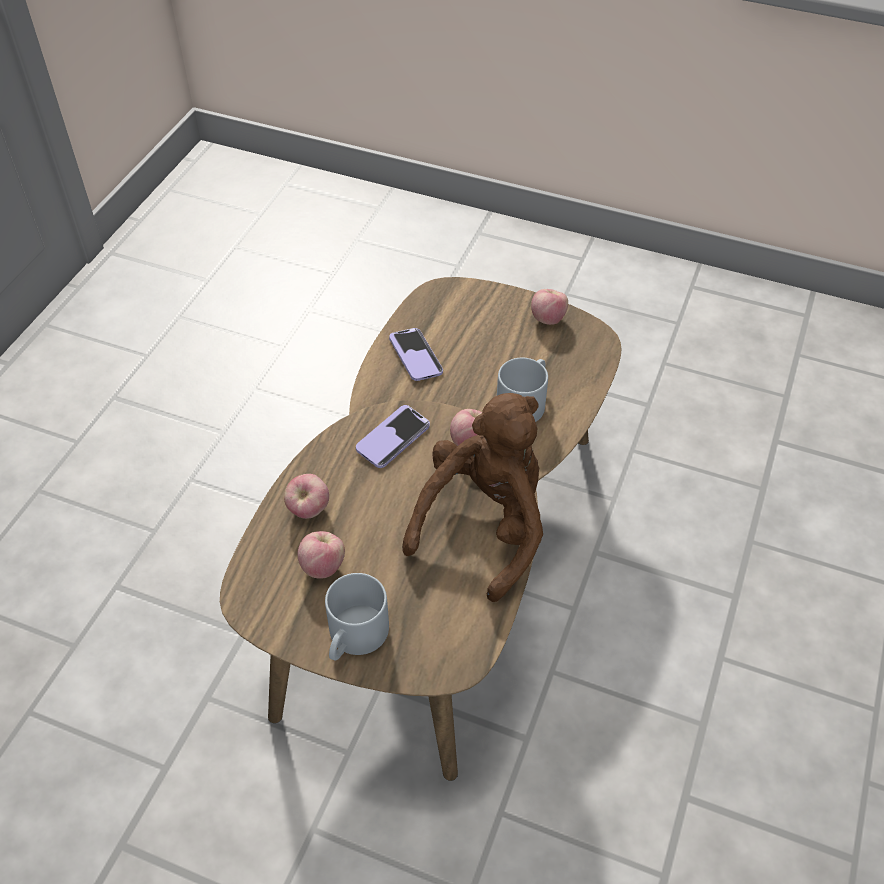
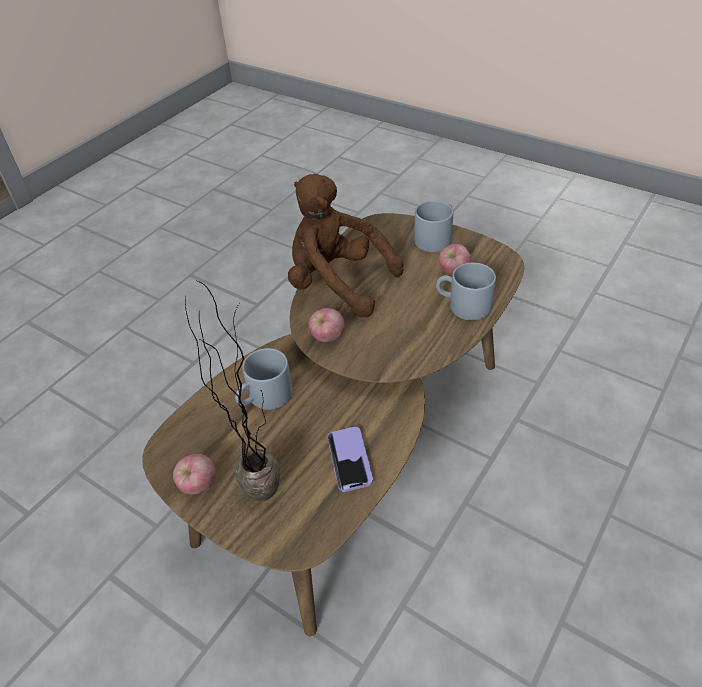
camera: 165 degrees left, 5 degrees down
apple [284,474,329,519] -> grey mug [436,262,496,321]
phone [356,405,430,468] -> none
brown plush toy [402,393,543,602] -> brown plush toy turned 75 degrees clockwise [288,174,404,317]
none -> potted plant [185,281,280,501]

